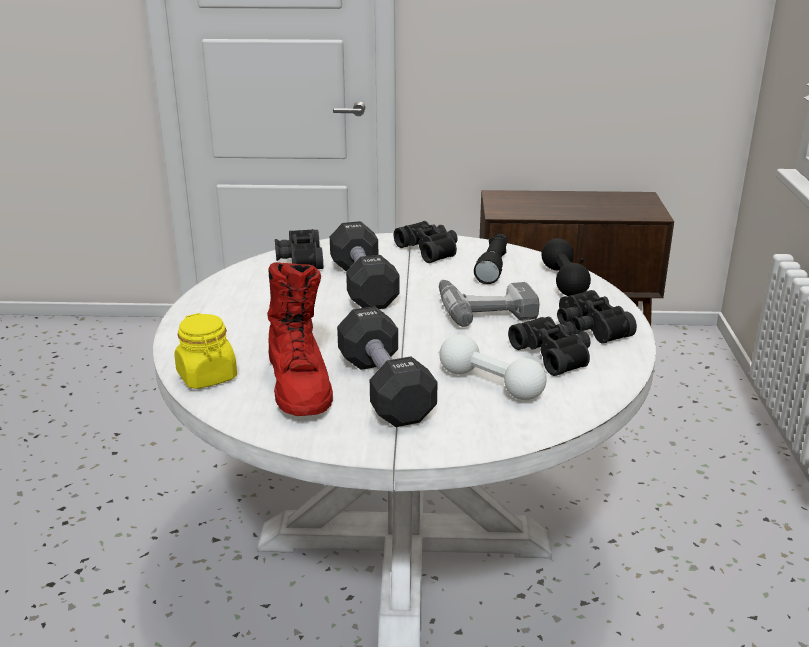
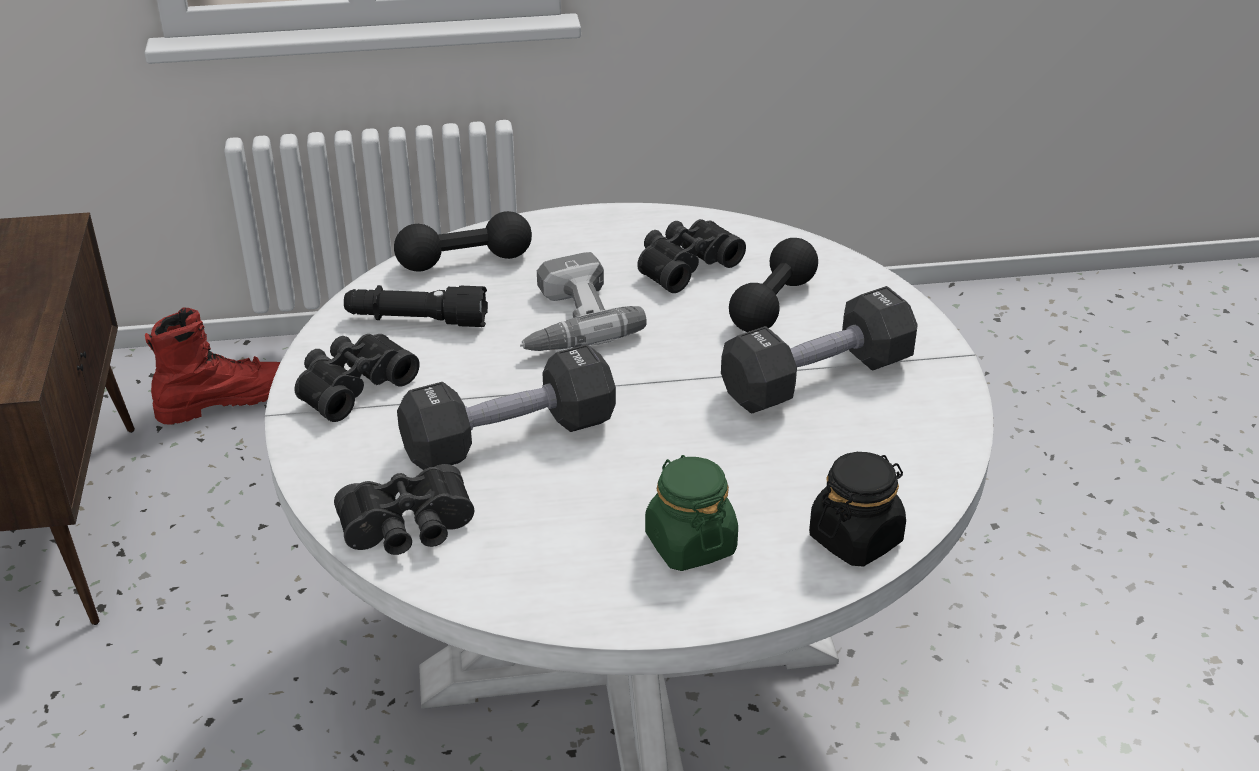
camera: 100 degrees left, 10 degrees up
yellow jar [174,313,237,389] -> black jar [809,452,906,567]
red boot [267,262,333,416] -> red boot moved to [145,308,281,425]
white dumbbell [439,334,547,400] -> black dumbbell [729,238,818,332]
black binoculars [557,290,637,344] -> none
none -> green jar [645,455,738,571]

